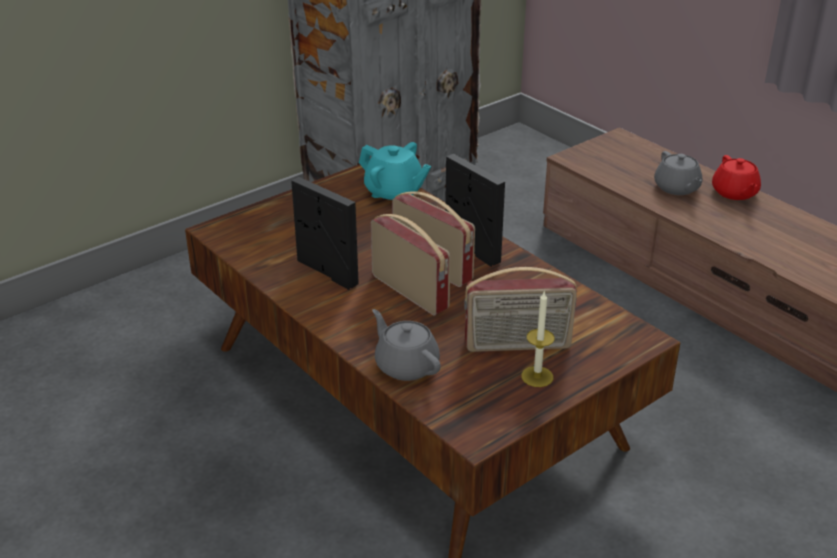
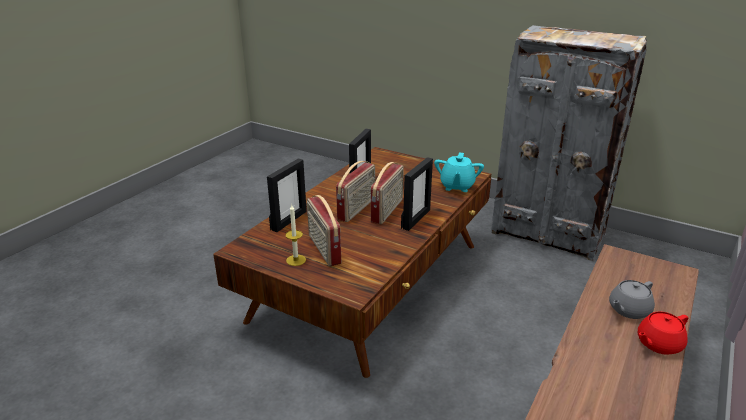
camera: 70 degrees right, 5 degrees down
grey teapot [372,309,441,381] -> picture frame [267,158,307,232]

